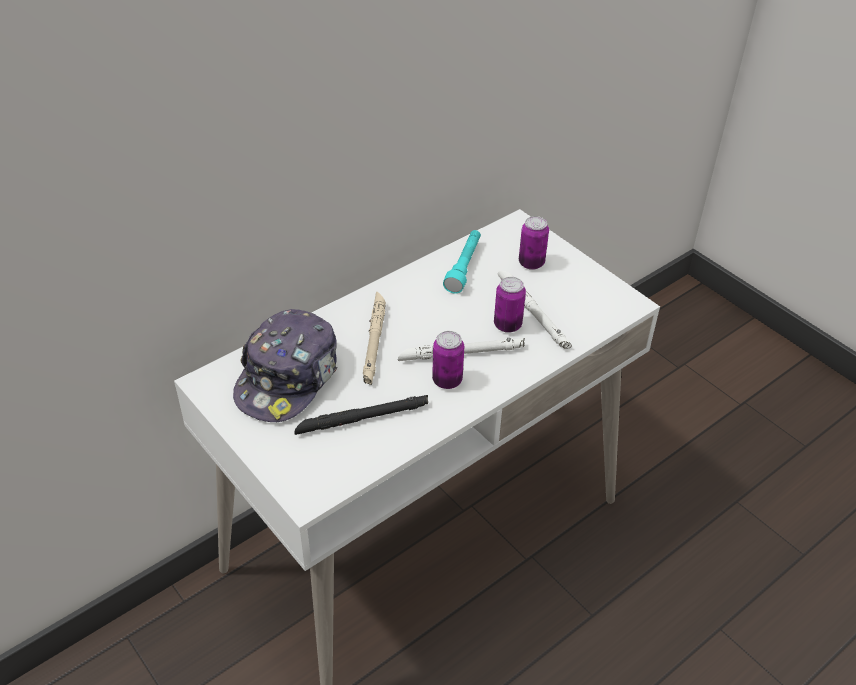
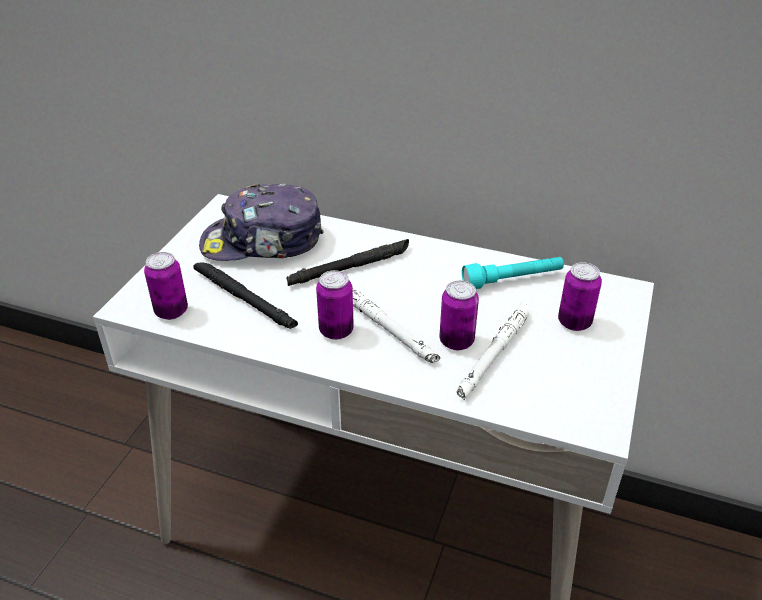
camera: 60 degrees right, 5 degrees down
beige flashlight [363,292,386,385] -> black flashlight [287,239,409,286]
none -> can [144,252,188,320]

